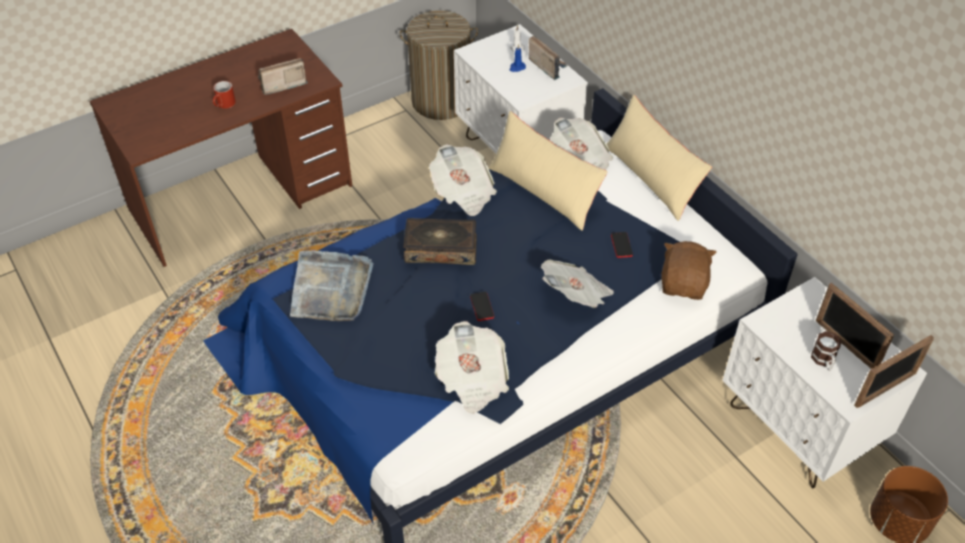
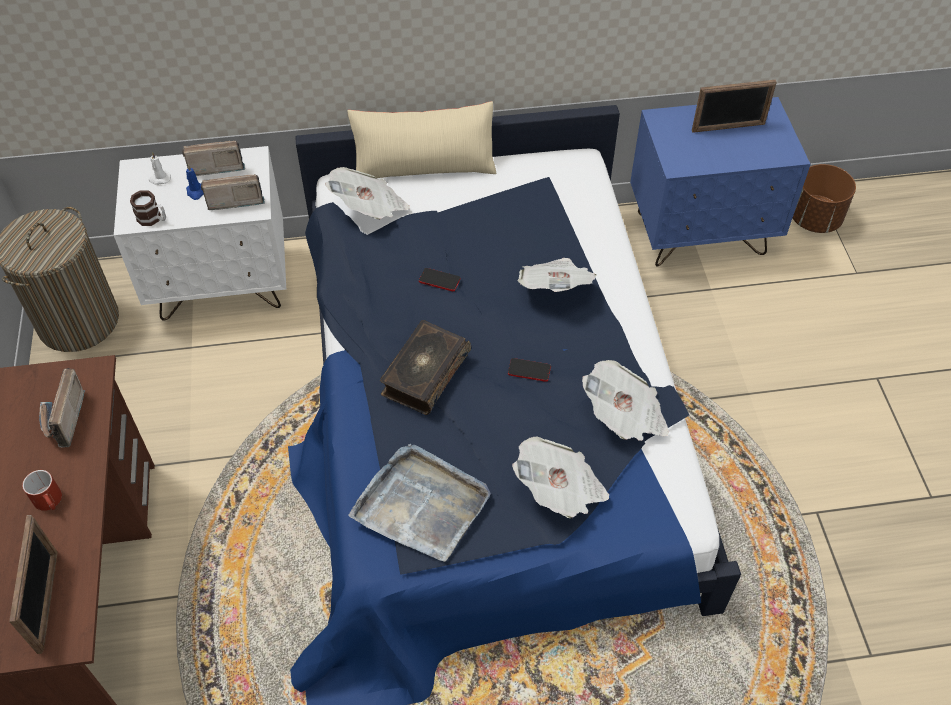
camera: 65 degrees left, 5 degrees up
newspaper [429,144,497,216] -> newspaper moved to [512,436,609,518]
beige pillow [489,111,607,231] -> none
phone [611,232,633,258] -> phone moved to [419,268,460,291]
brown plush toy [662,241,717,300] -> none
white nightstand [722,277,927,488] -> blue nightstand [630,97,811,267]
mug [811,331,841,371] -> mug moved to [130,190,166,226]
picture frame [854,335,934,408] -> picture frame moved to [9,515,58,654]
none -> radio [201,174,265,210]

